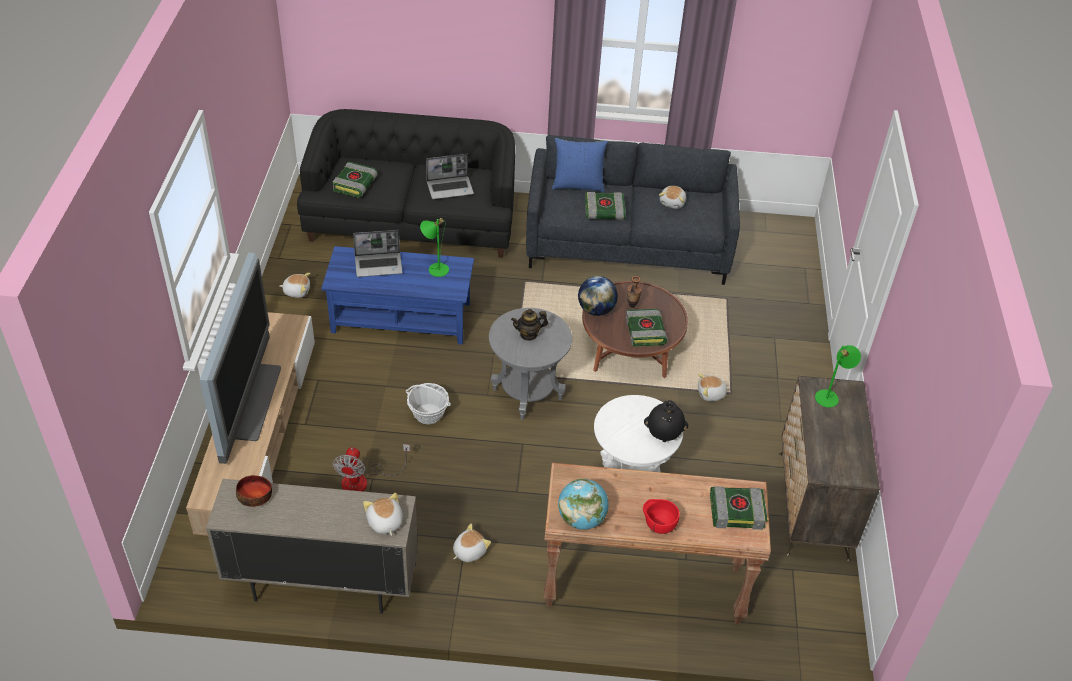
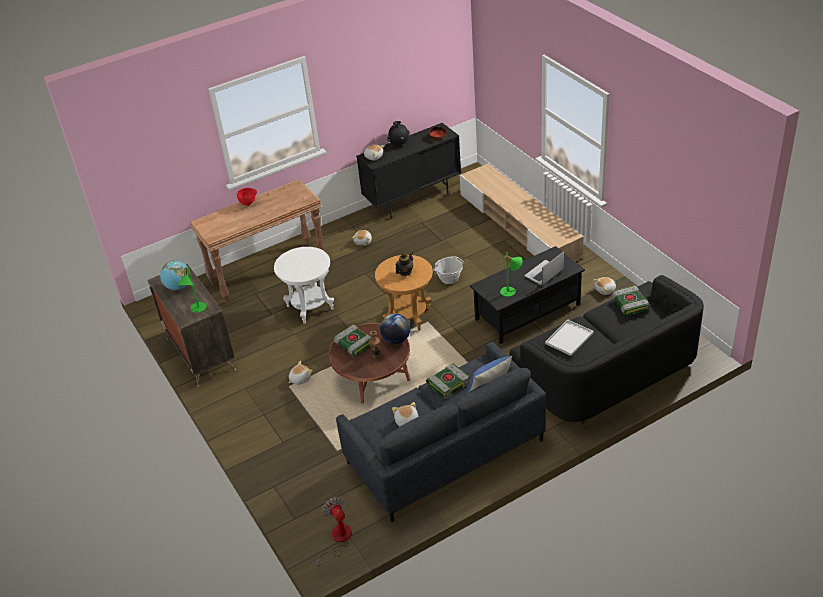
camera: 150 degrees right, 5 degrees down
television [200,253,281,464] -> none
beige cabinet [206,479,418,614] -> black cabinet [356,123,461,219]
blue coffee table [321,246,474,345] -> black coffee table [470,246,585,344]
fan [333,444,410,491] -> fan moved to [316,497,352,567]
laptop [426,154,474,199] -> white tray [545,320,594,356]
grey side table [489,308,572,420] -> brown side table [375,255,433,331]
globe [558,479,609,530] -> globe moved to [160,260,191,290]
black vase [644,400,688,442] -> black vase moved to [387,121,410,145]
book [710,486,768,530] -> none

